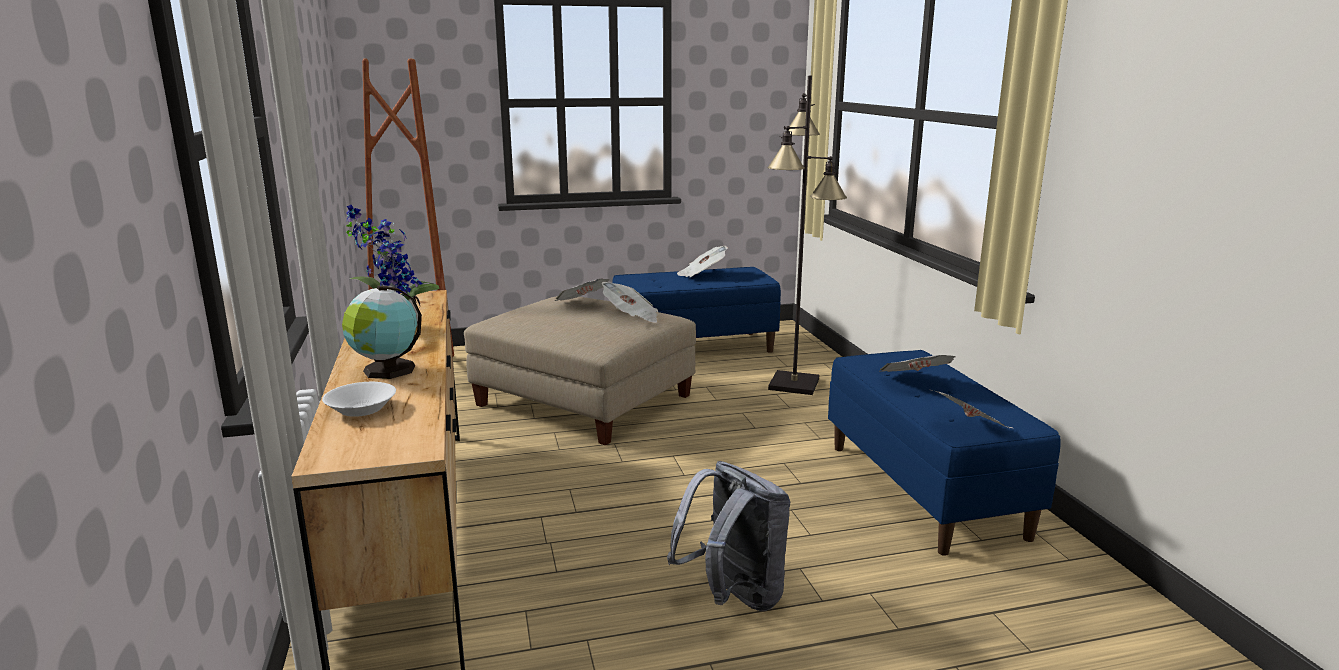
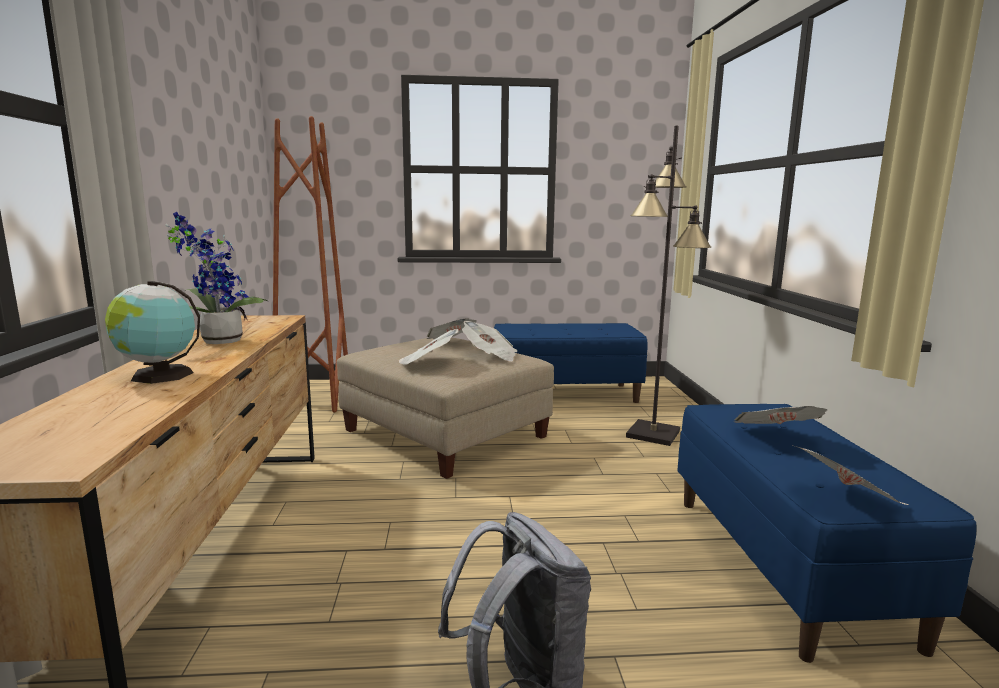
camera: 10 degrees right, 5 degrees down
white bowl [322,382,396,417] -> none
newspaper [677,246,728,277] -> newspaper moved to [399,329,459,366]

